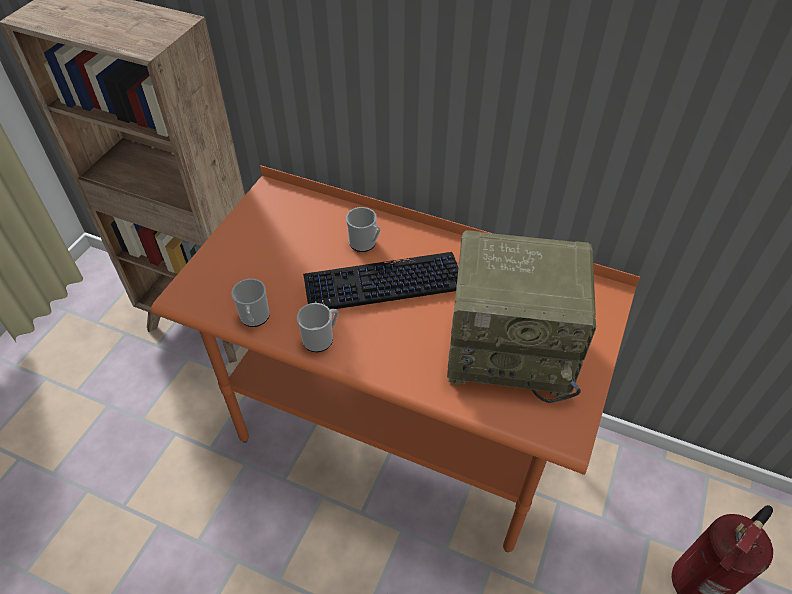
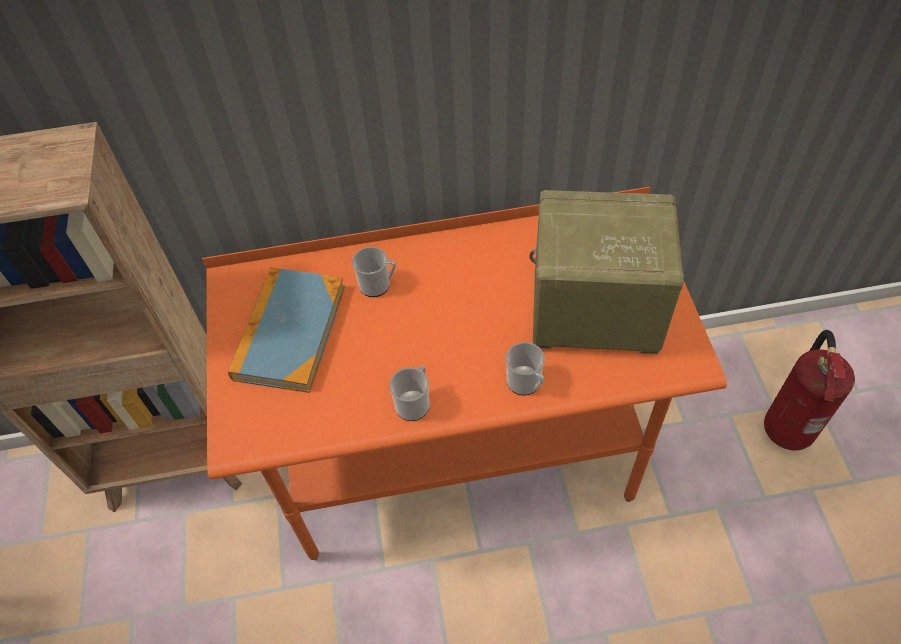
camera: 30 degrees left, 5 degrees up
mug [232,279,270,327] -> mug moved to [506,342,545,395]
keyboard [303,252,458,309] -> none
radio [447,230,596,403] -> radio turned 150 degrees counterclockwise [529,190,684,354]
none -> book [228,268,345,393]

